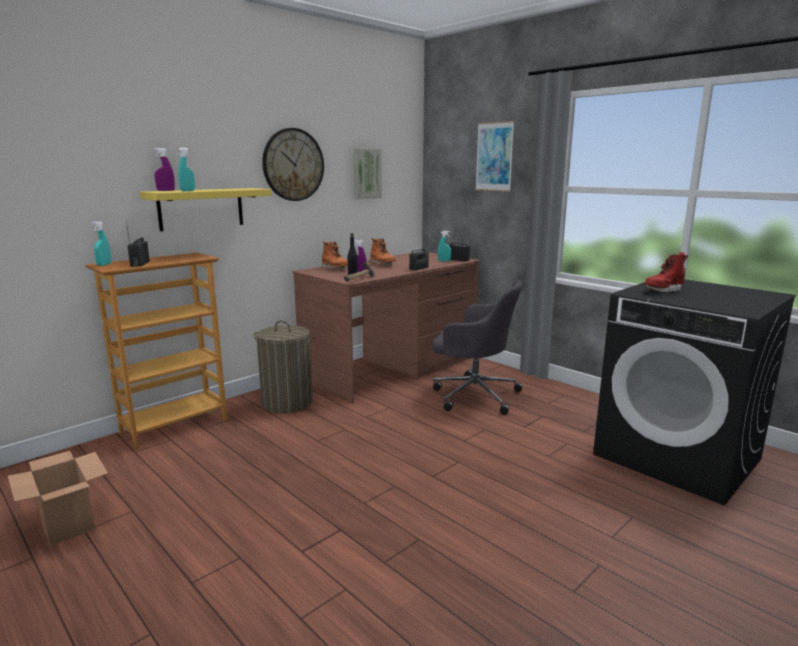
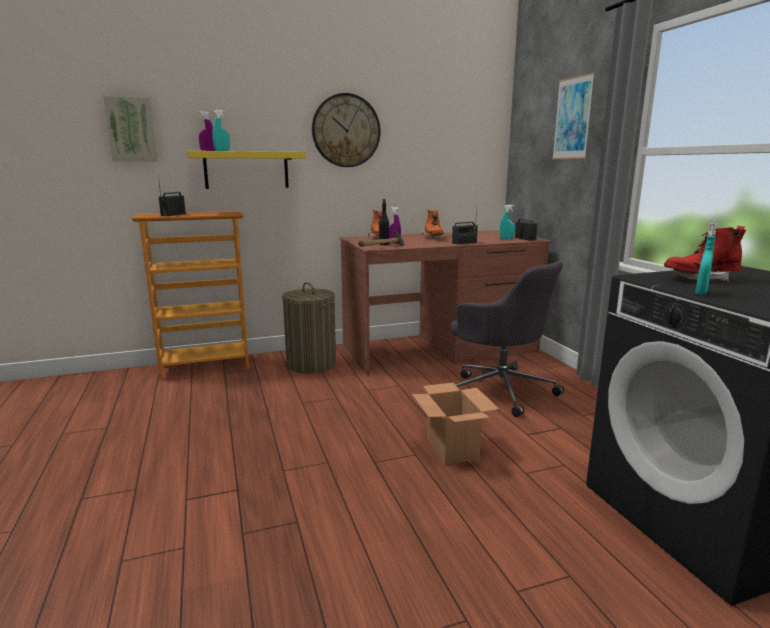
camera: 25 degrees right, 0 degrees up
cardboard box [8,451,108,546] -> cardboard box moved to [412,383,499,464]
turquoise spray bottle [92,221,111,266] -> turquoise spray bottle moved to [695,219,717,295]
picture [354,149,382,199] -> picture moved to [103,96,157,161]

